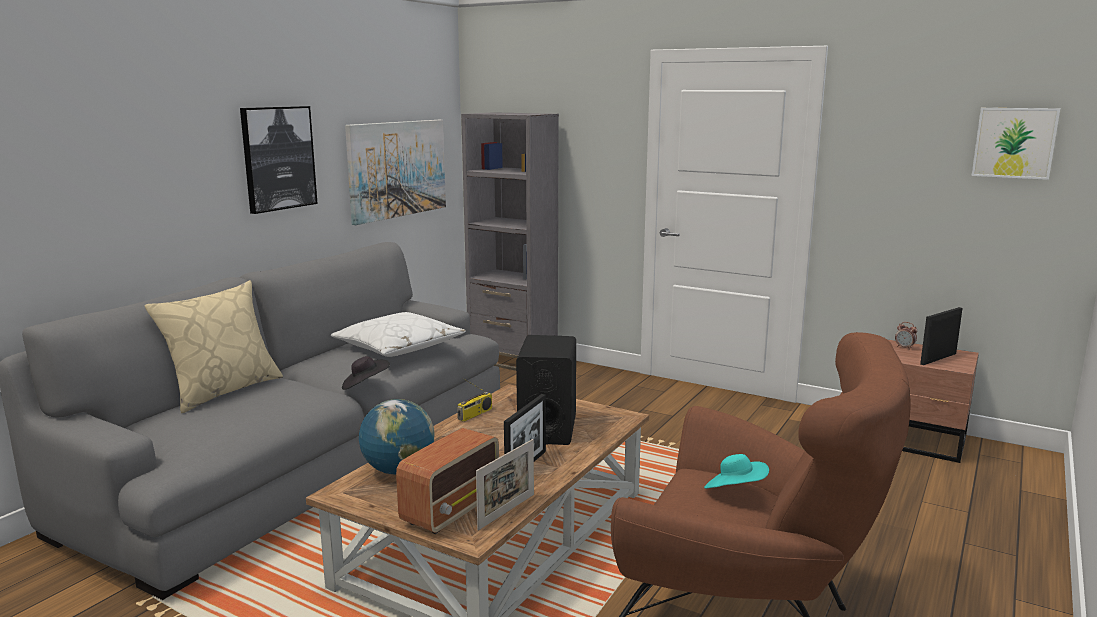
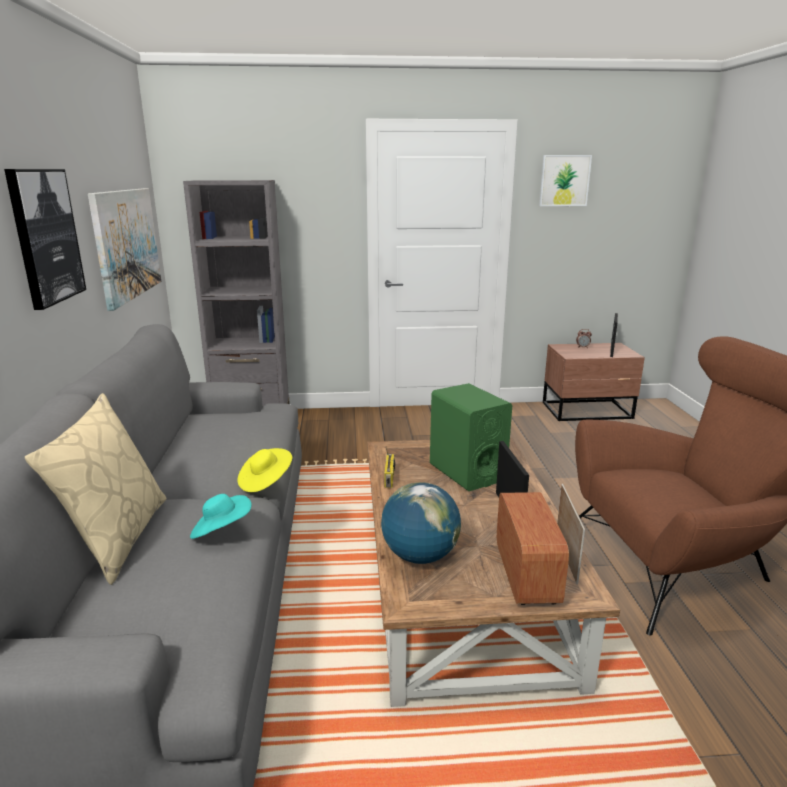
camera: 35 degrees left, 5 degrees up
white pillow [331,312,466,357] -> none
black hat [342,356,390,390] -> yellow hat [237,448,292,492]
black speaker [516,335,576,445] -> green speaker [430,383,512,491]
turquoise hat [704,454,769,489] -> turquoise hat moved to [190,494,252,539]
picture [972,108,1060,180] -> picture moved to [539,155,592,206]

